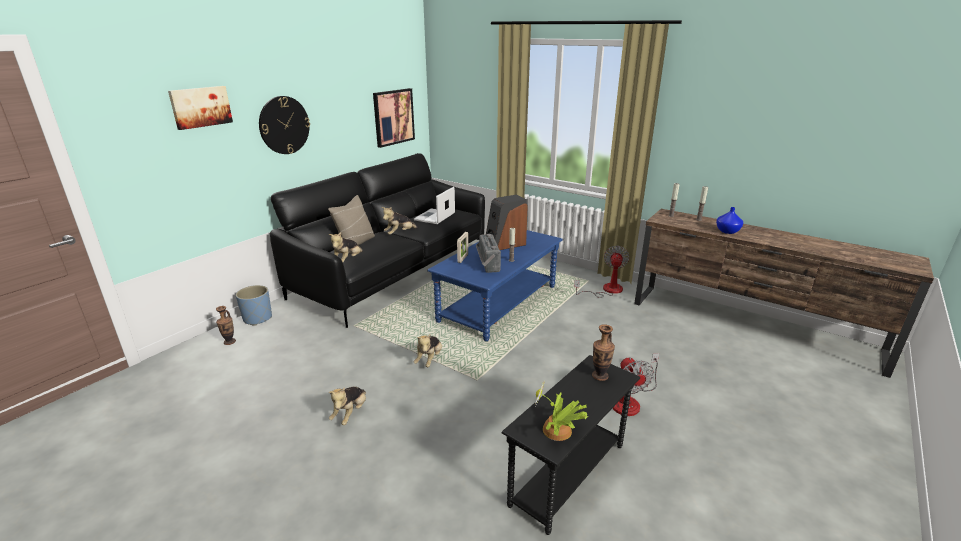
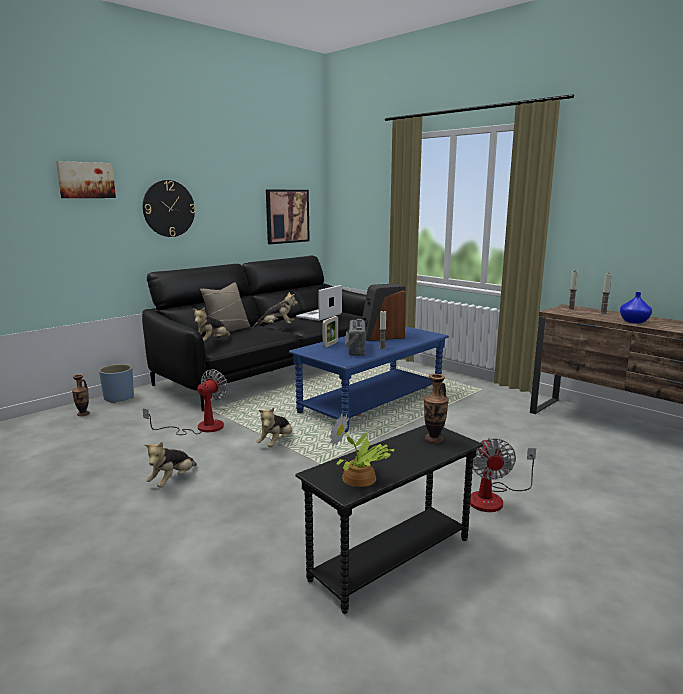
camera: 10 degrees right, 10 degrees down
plush toy [382,207,418,235] -> plush toy turned 150 degrees counterclockwise [253,292,298,327]
fan [574,246,630,298] -> fan moved to [143,369,228,435]

